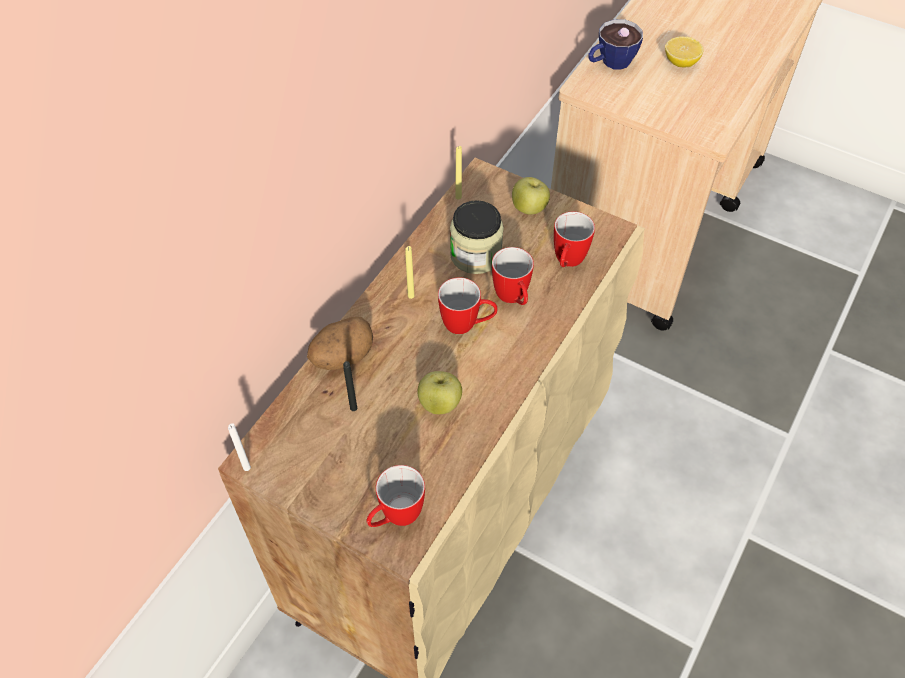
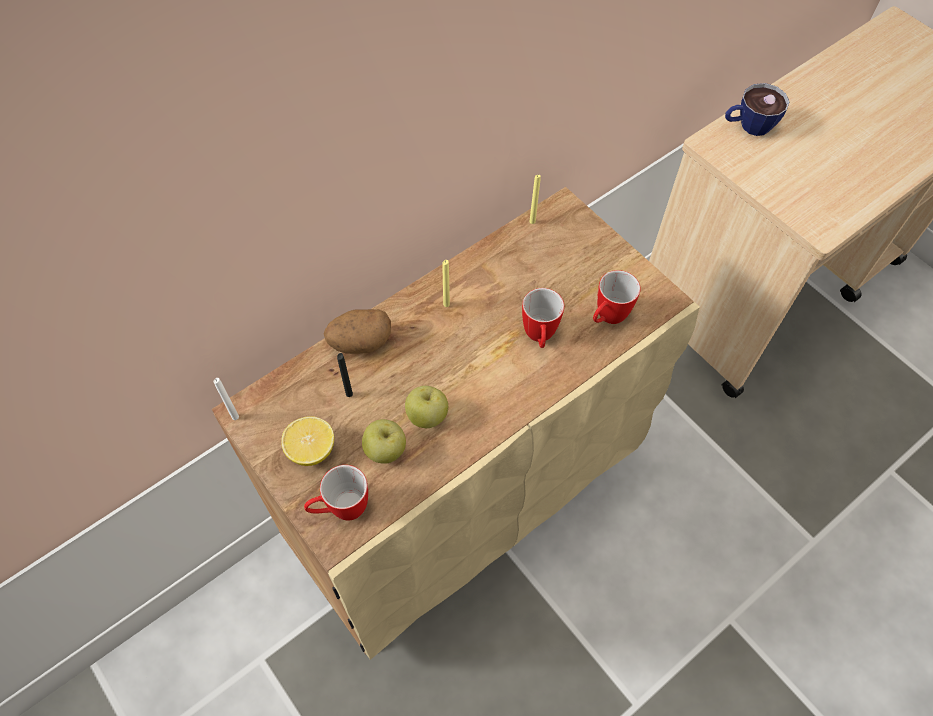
camera: 20 degrees right, 5 degrees up
mug [438,277,498,334] -> none
jar [450,200,504,274] -> none
apple [512,177,550,215] -> apple moved to [362,419,406,464]
lemon [665,36,704,67] -> lemon moved to [281,416,334,466]

